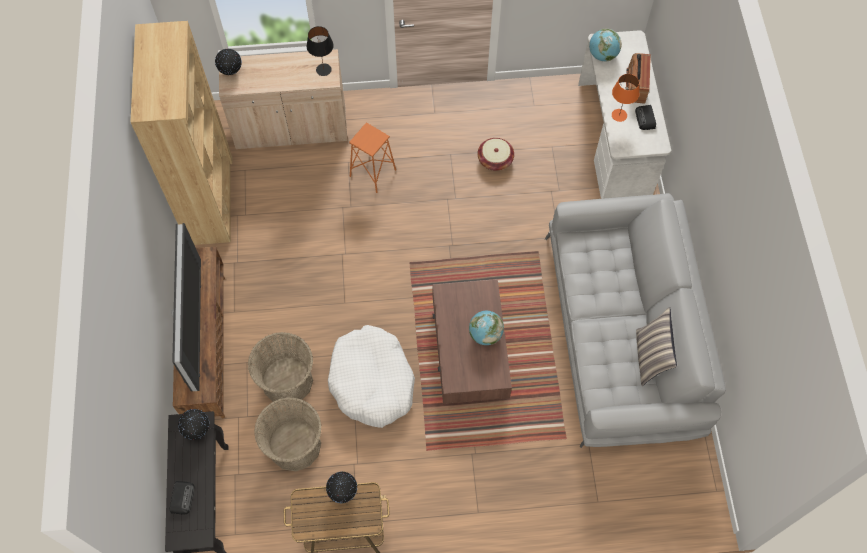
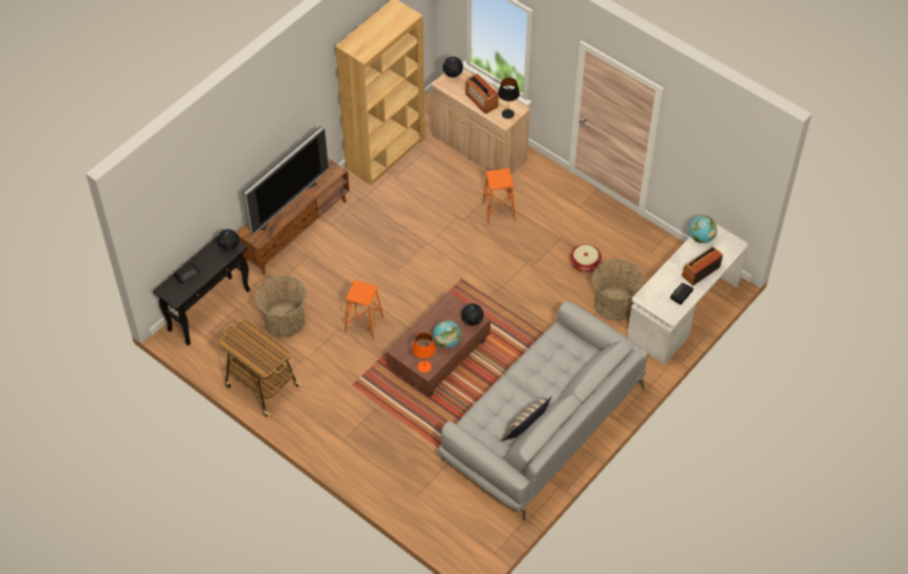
camera: 45 degrees right, 10 degrees down
basket [248,332,313,405] -> basket moved to [592,259,643,321]
globe [326,472,357,503] -> globe moved to [461,303,484,326]
white dog bed [328,325,415,428] -> orange stool [345,280,384,340]
orange table lamp [612,74,639,122] -> orange table lamp moved to [412,332,436,372]
none -> radio [465,73,499,114]

